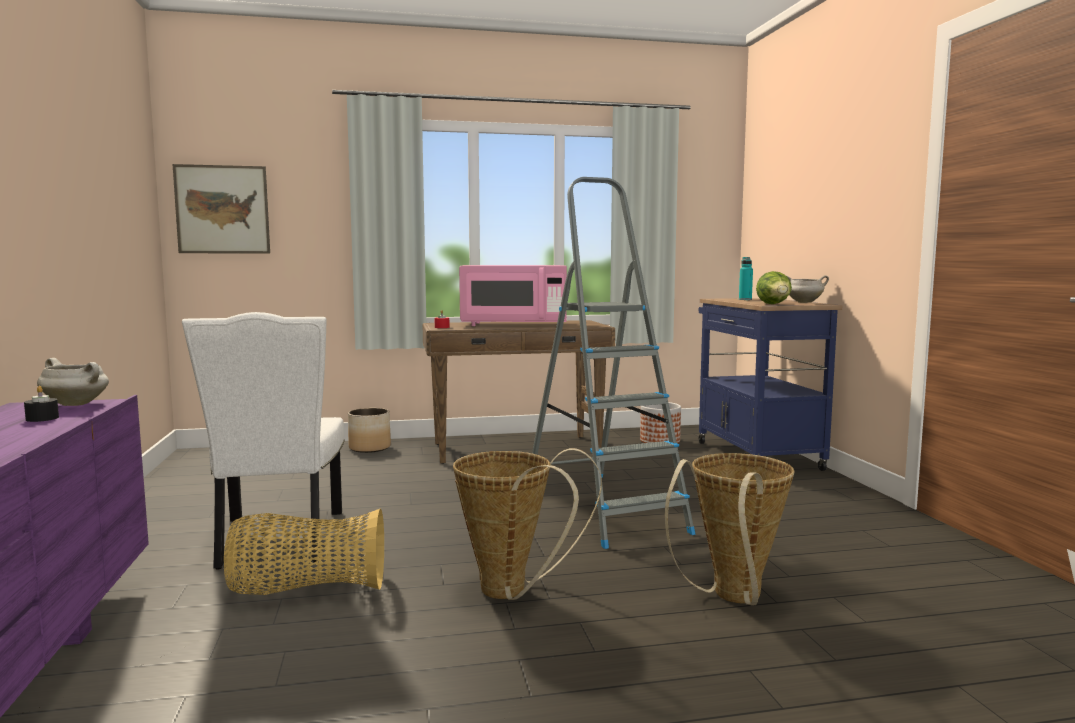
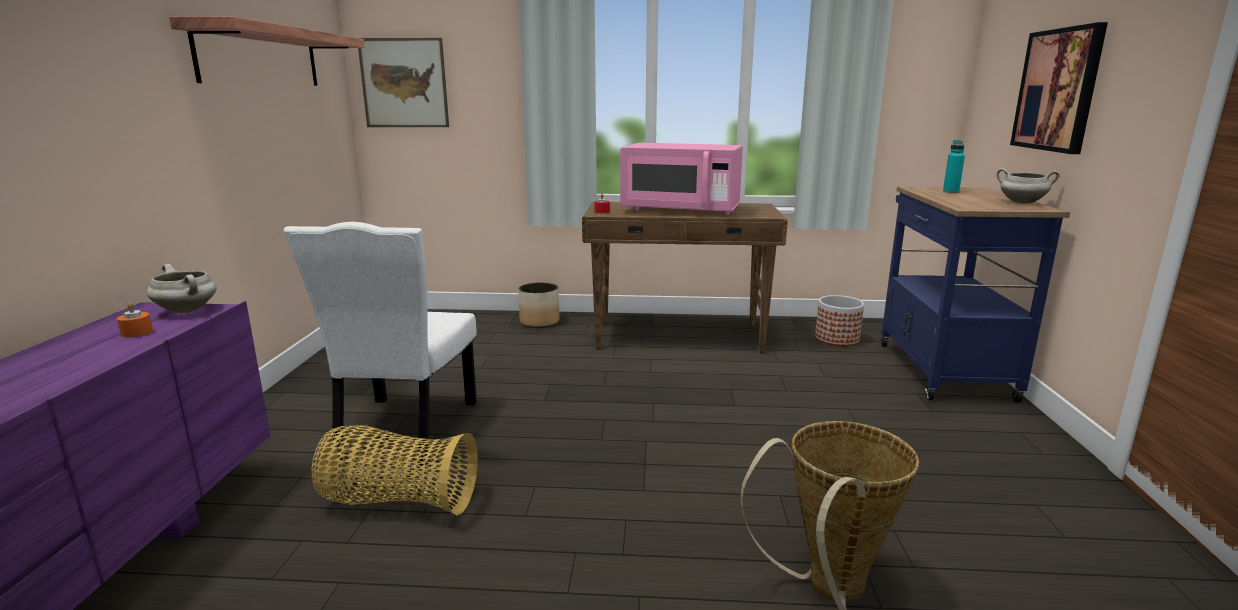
camera: 15 degrees right, 10 degrees up
black candle [24,386,59,422] -> orange candle [117,302,153,337]
basket [453,448,602,600] -> none
grey step ladder [532,177,695,549] -> none
lettuce [756,271,792,304] -> none
none -> shelf [169,16,365,85]
none -> picture [1010,22,1108,154]

